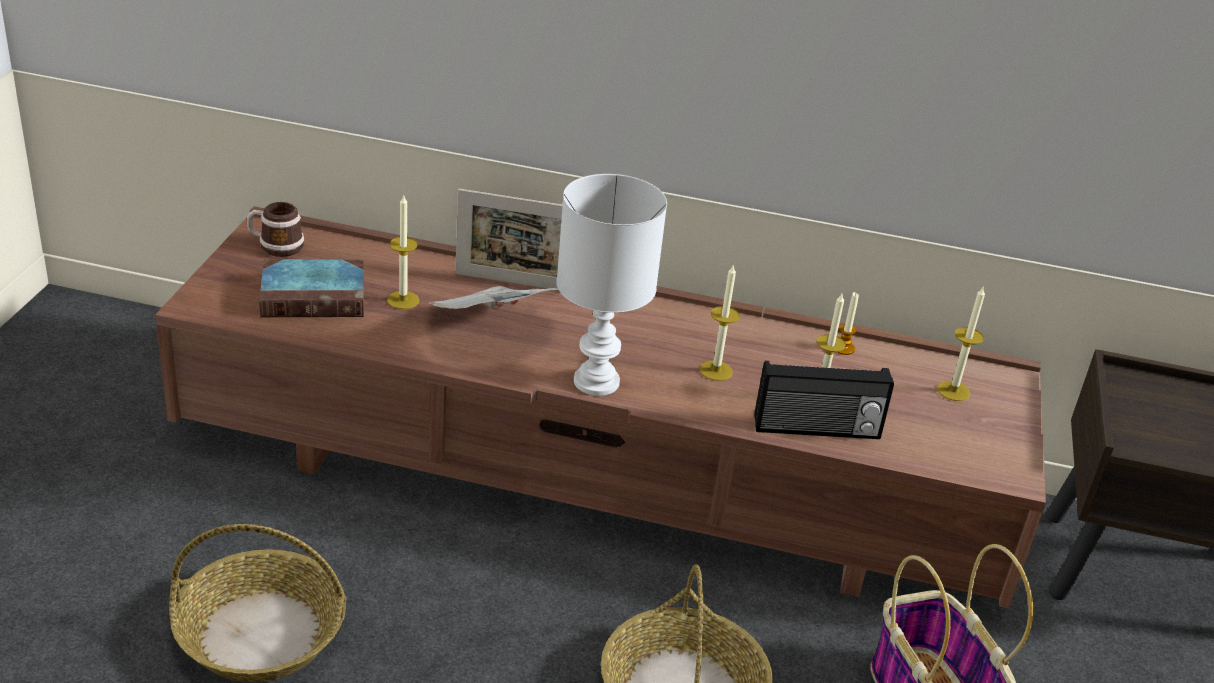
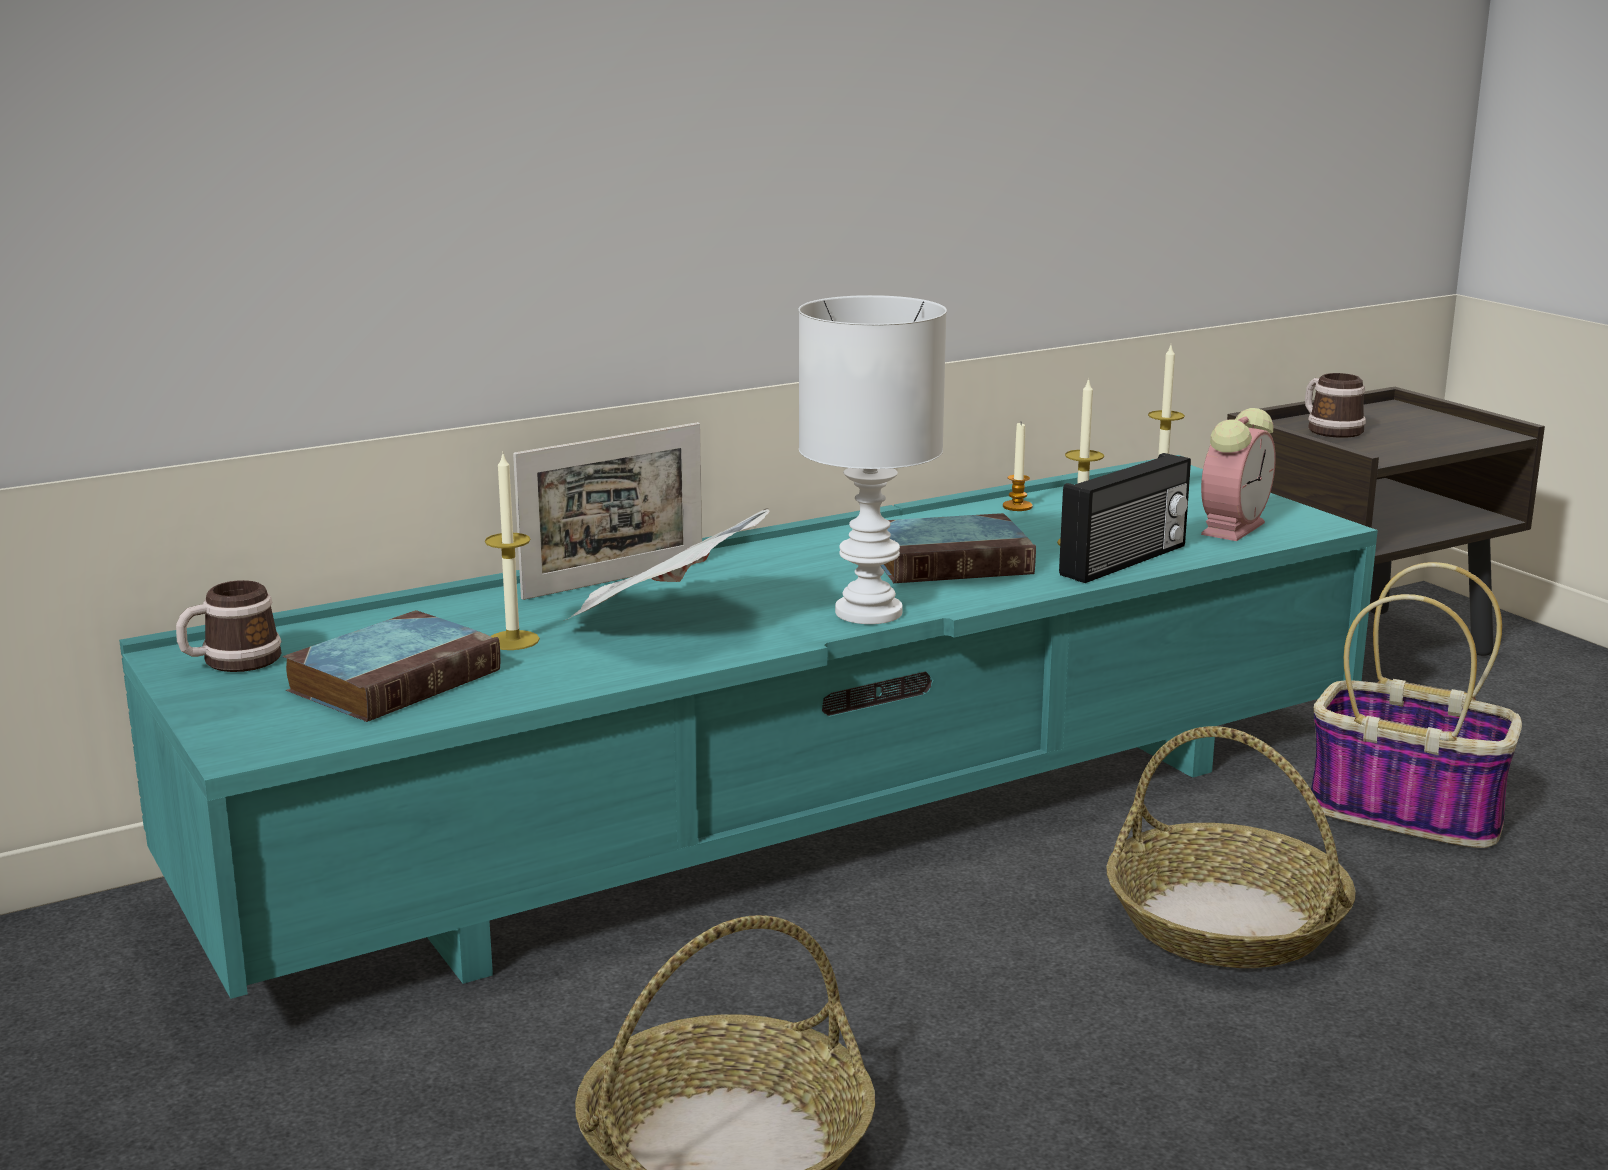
camera: 40 degrees left, 15 degrees down
brown tv stand [155,206,1046,608] -> turquoise tv stand [119,455,1378,999]
candle [700,264,740,381] -> book [881,513,1036,583]
none -> alarm clock [1201,408,1276,541]
none -> mug [1305,373,1366,438]

